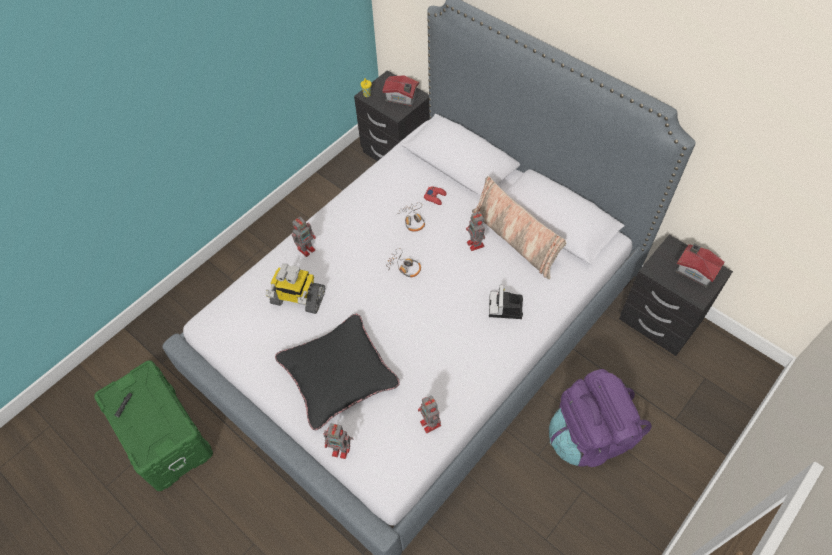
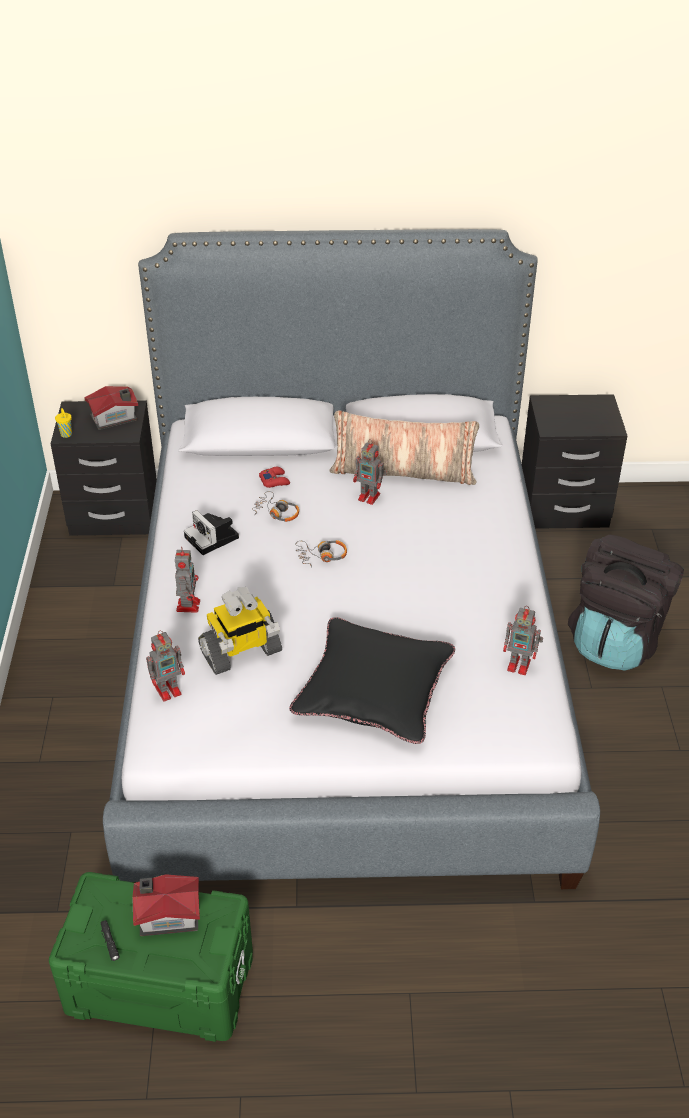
camera: 45 degrees left, 15 degrees down
toy robot [324,423,353,459] -> toy robot moved to [146,631,185,702]
camera [489,285,523,319] -> camera moved to [184,510,239,555]
purple backpack [549,369,652,467] -> black backpack [568,535,684,671]
toy house [676,243,725,287] -> toy house moved to [132,874,200,936]

